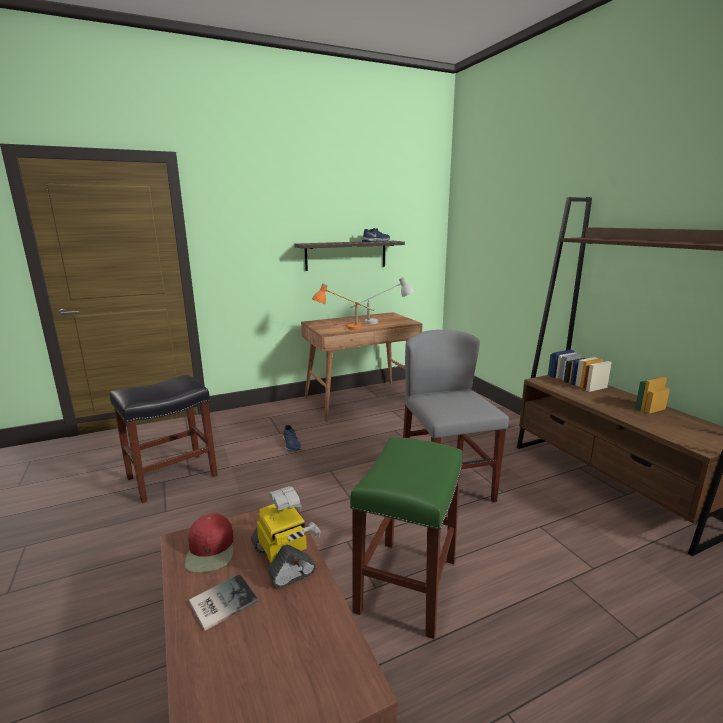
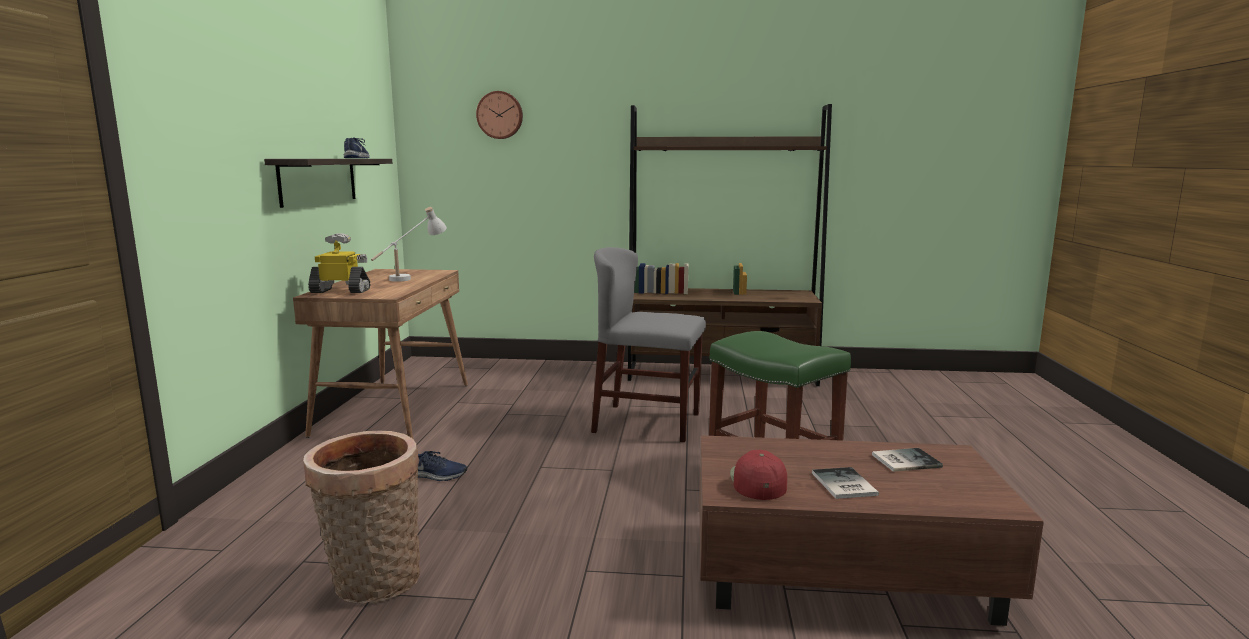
camera: 60 degrees left, 5 degrees down
black stool [110,375,218,503] -> basket [303,431,420,604]
red cap [185,513,233,573] -> red cap turned 105 degrees counterclockwise [730,450,787,500]
toy robot [251,486,321,588] -> toy robot moved to [308,233,370,293]
orange table lamp [312,283,374,330] -> none
none -> wall clock [476,91,523,139]
none -> book [872,448,943,472]

